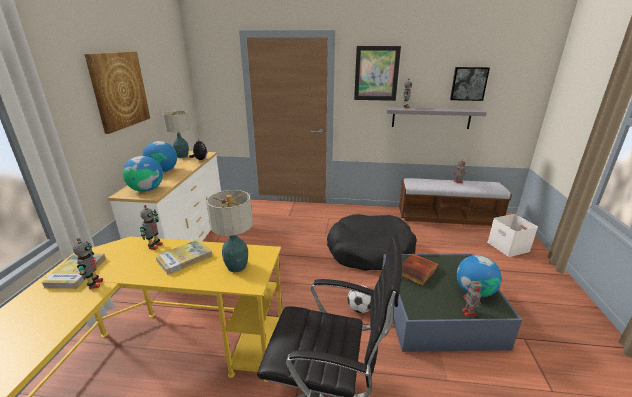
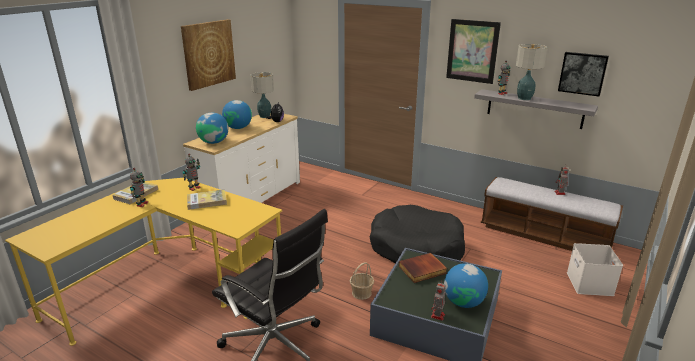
camera: 25 degrees right, 0 degrees up
table lamp [206,190,253,272] -> table lamp moved to [516,44,547,100]
football [347,285,371,313] -> basket [350,262,374,300]

